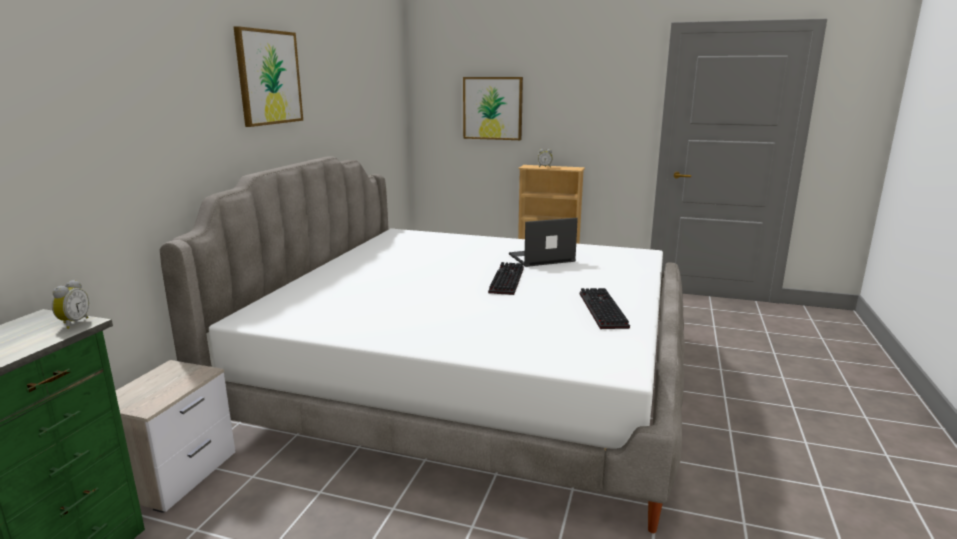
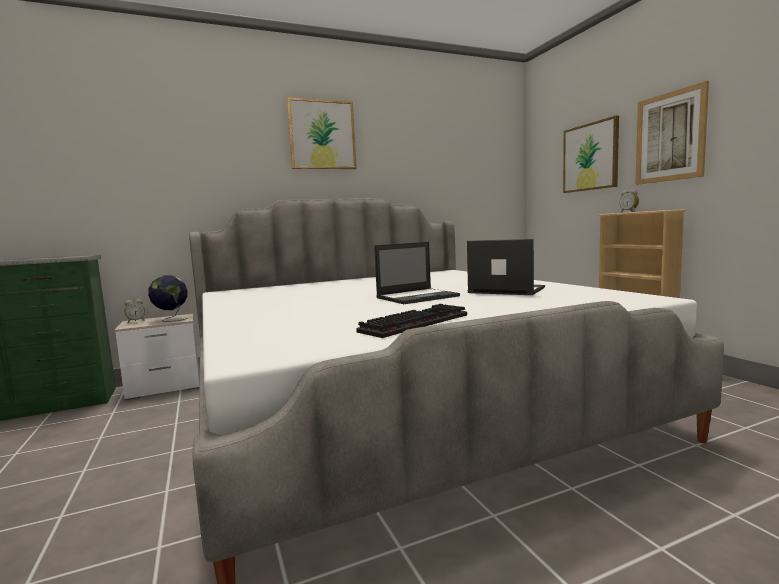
camera: 50 degrees right, 10 degrees down
alarm clock [52,280,89,329] -> alarm clock moved to [124,299,145,323]
keyboard [488,262,524,295] -> laptop [374,242,460,304]
none -> globe [148,275,188,322]
none -> picture [635,81,709,185]

